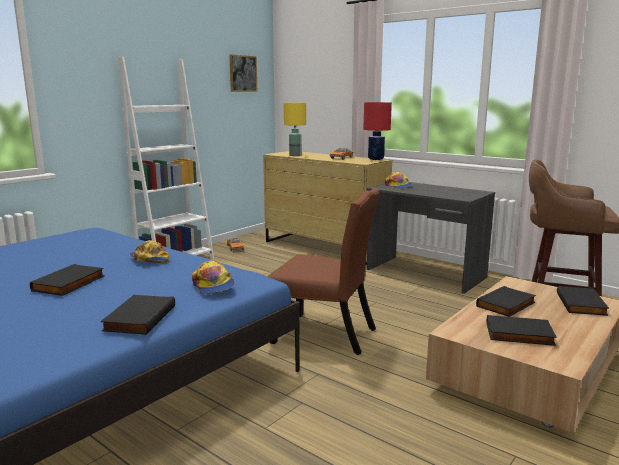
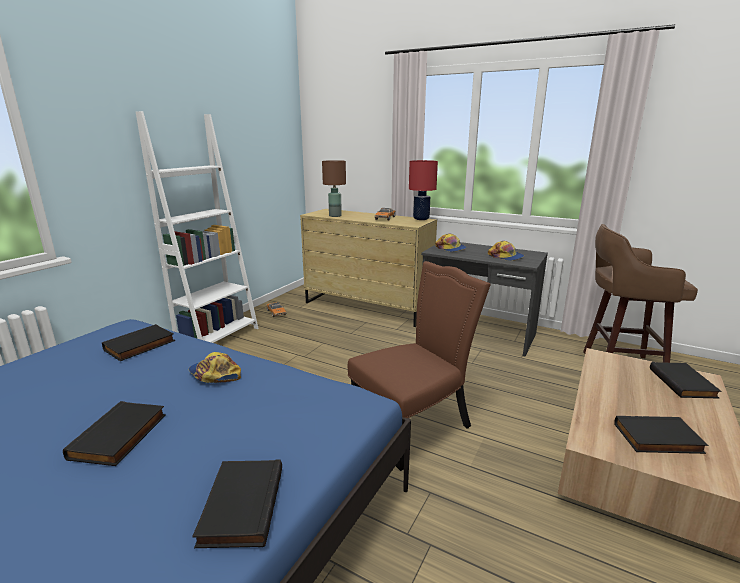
camera: 10 degrees left, 5 degrees up
cap [192,260,235,294] -> cap moved to [488,241,524,261]
picture [229,55,257,92] -> none
brown chair [267,188,380,355] -> brown chair turned 45 degrees counterclockwise [348,261,491,471]
yellow table lamp [284,103,306,156] -> brown table lamp [322,160,346,217]
black book [476,286,536,317] -> black book moved to [102,324,175,361]

